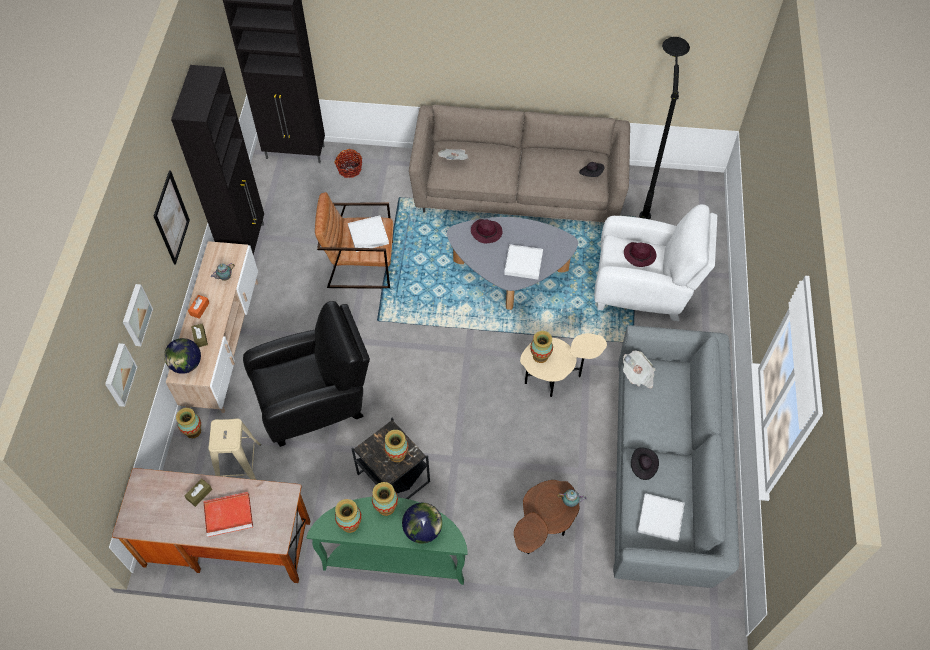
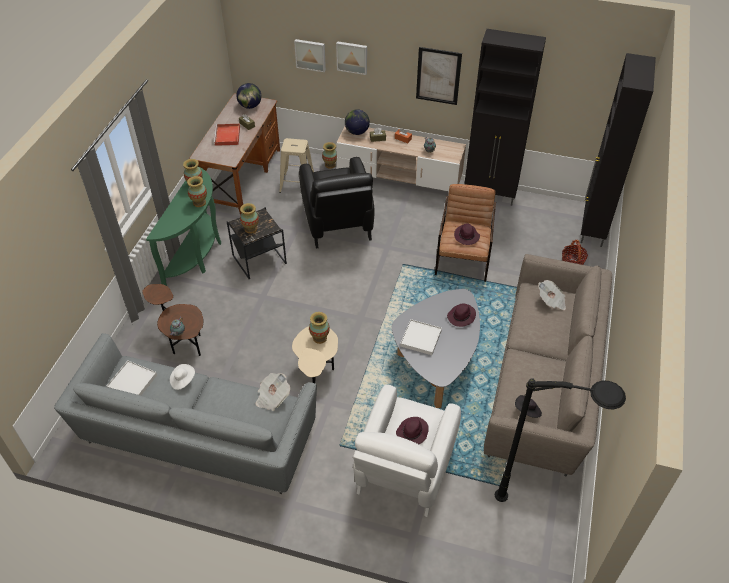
camera: 100 degrees right, 10 degrees down
white tray [348,215,389,252] -> purple hat [454,223,480,245]
globe [402,503,442,544] -> globe moved to [236,83,262,109]
black hat [631,448,659,480] -> white hat [170,364,195,390]

